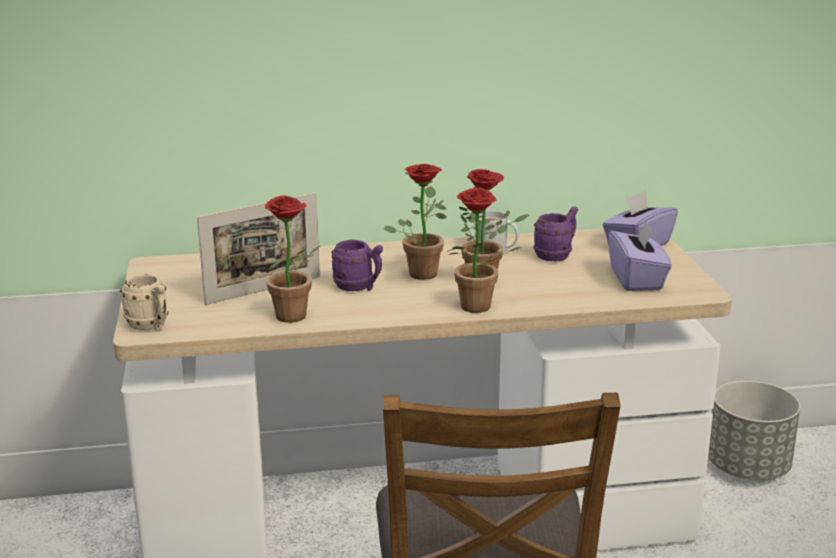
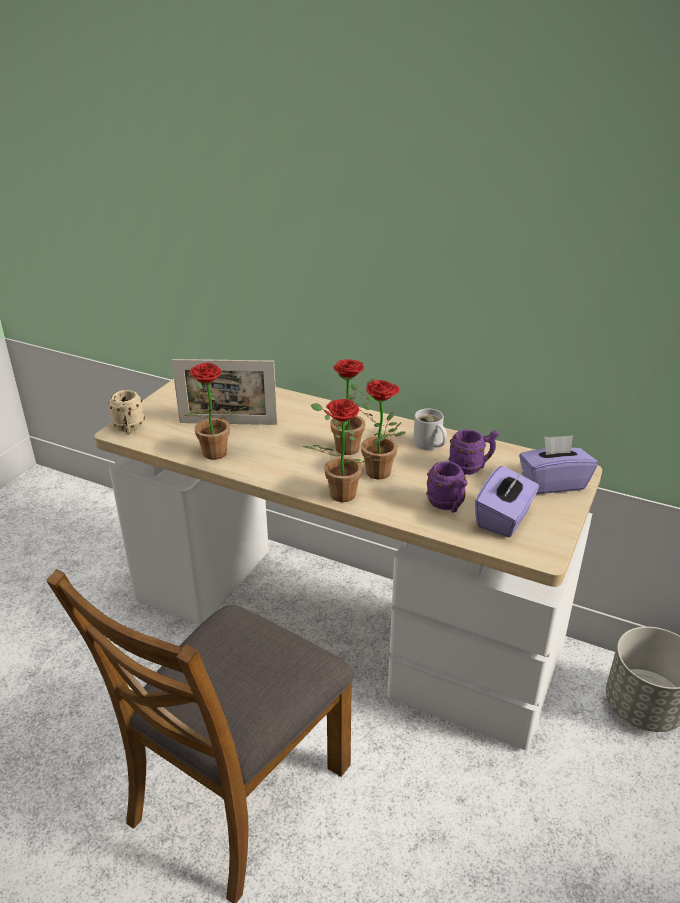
camera: 35 degrees right, 10 degrees up
purple mug [332,239,383,291] -> purple mug moved to [426,461,467,513]

